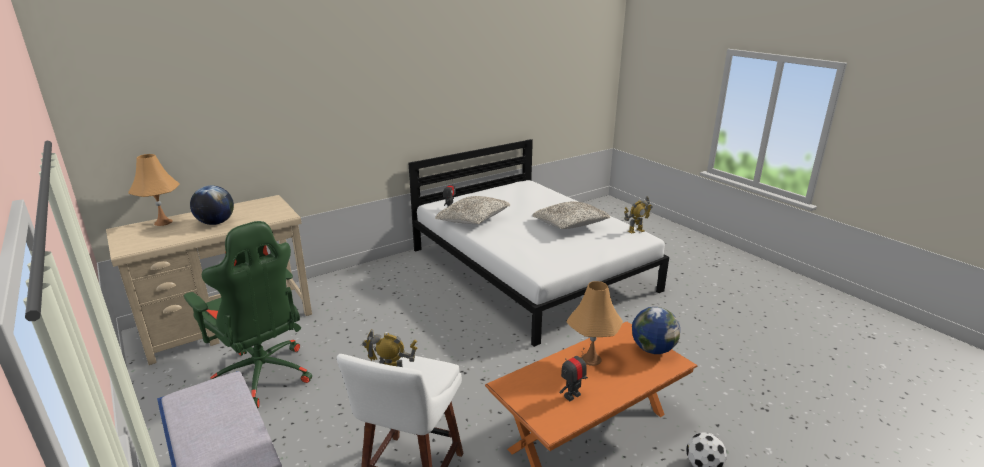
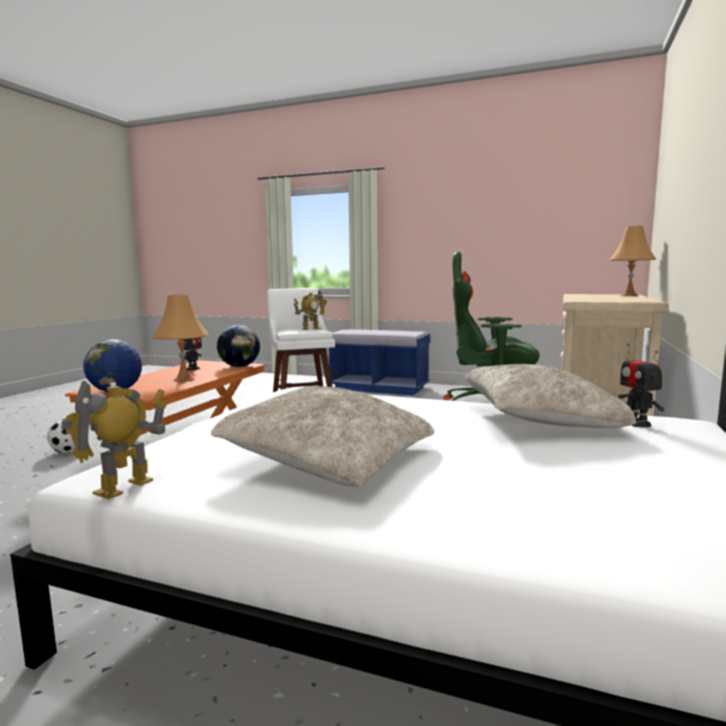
camera: 145 degrees right, 15 degrees down
globe [190,185,234,225] -> globe moved to [217,325,260,367]

